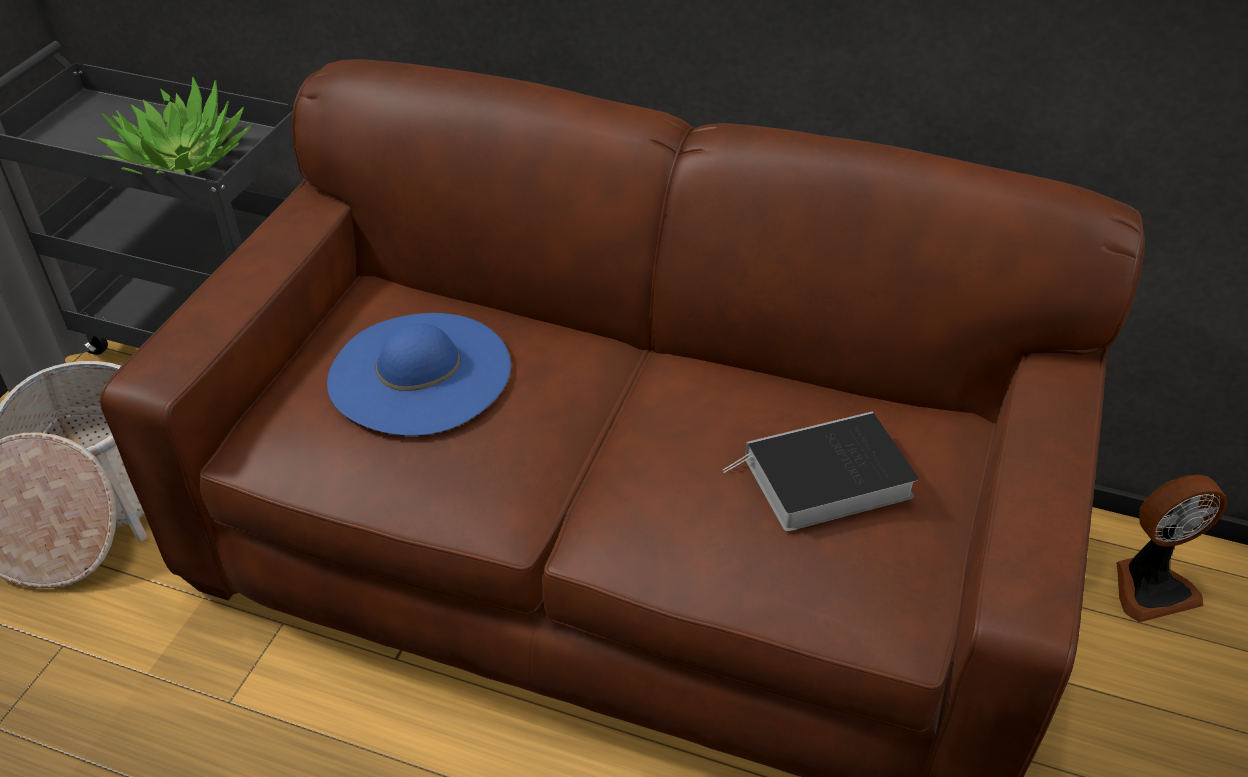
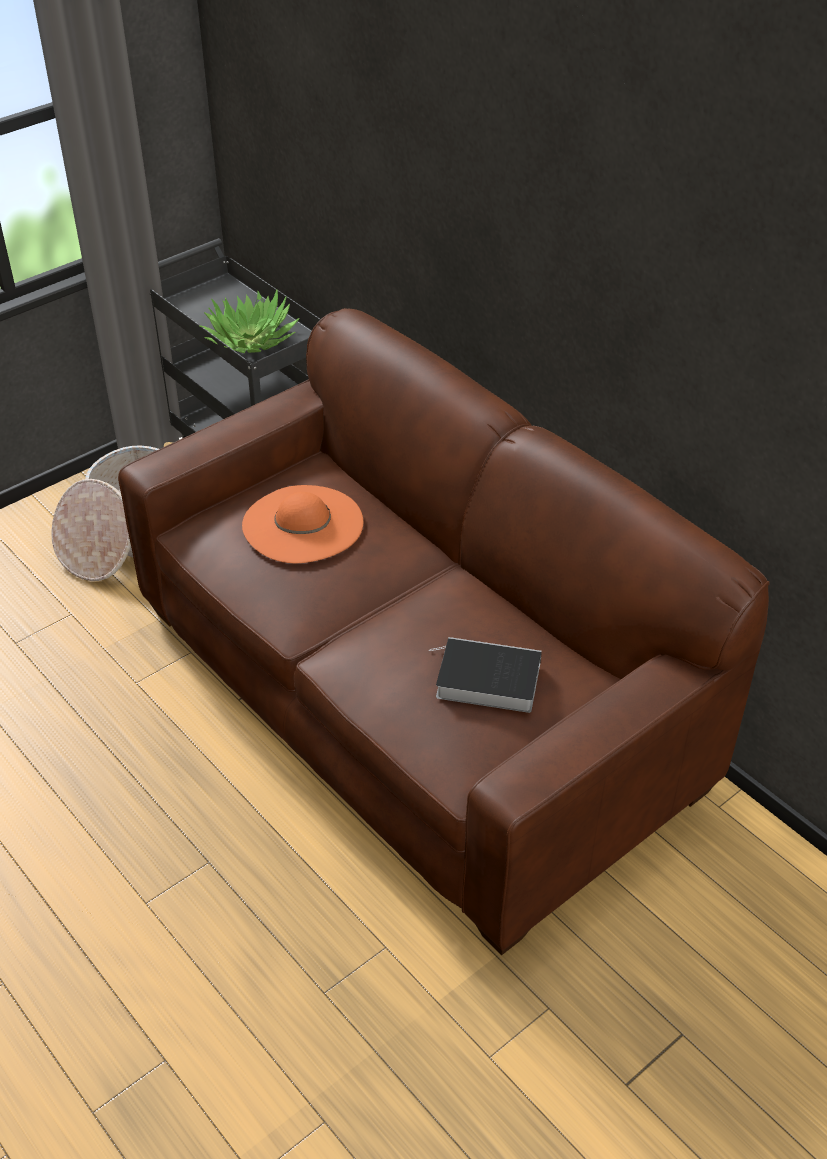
camera: 30 degrees right, 0 degrees up
blue hat [327,313,511,436] -> orange hat [242,485,363,563]
fan [1117,475,1227,622] -> none

